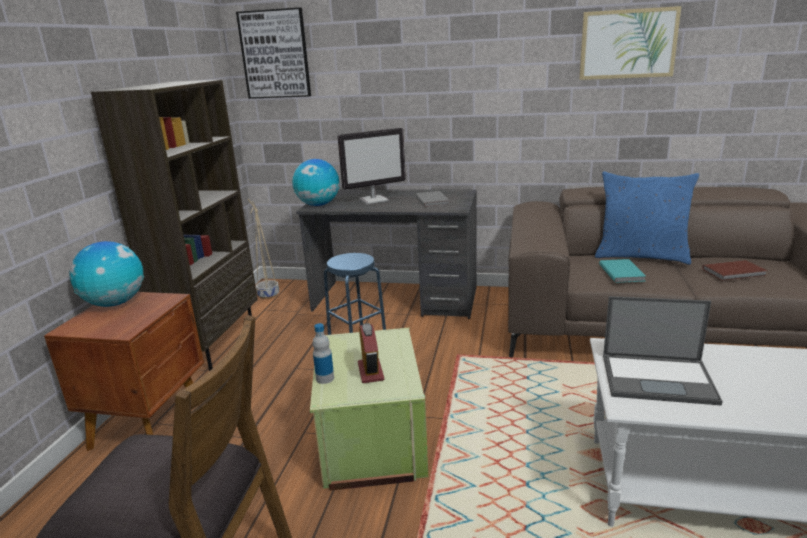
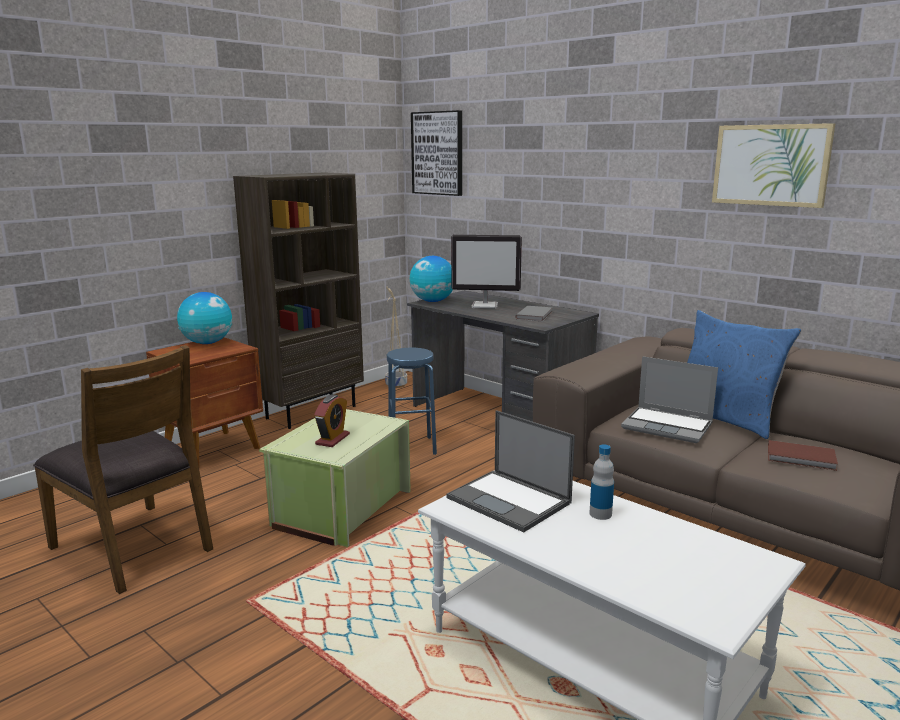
camera: 30 degrees right, 5 degrees down
bottle [313,323,334,384] -> bottle moved to [590,444,614,520]
turquoise book [599,259,646,283] -> laptop [621,356,718,443]

